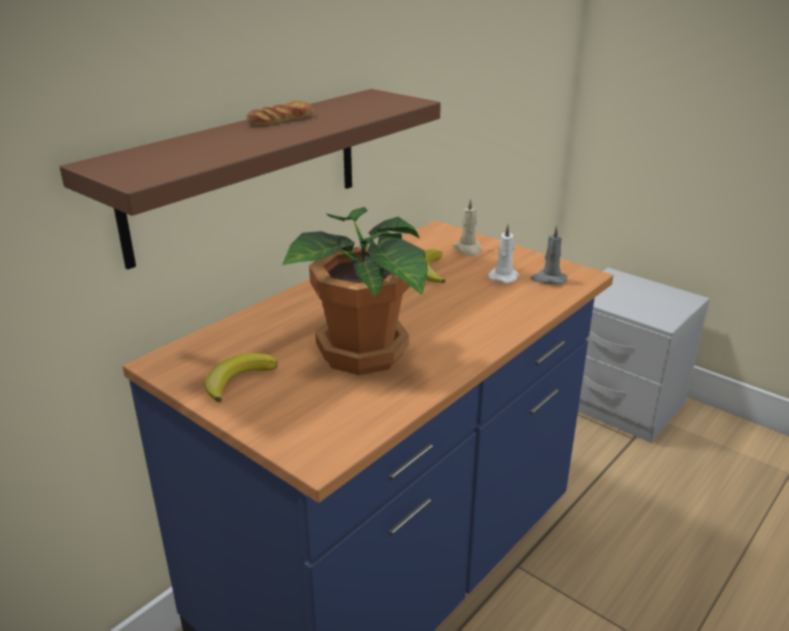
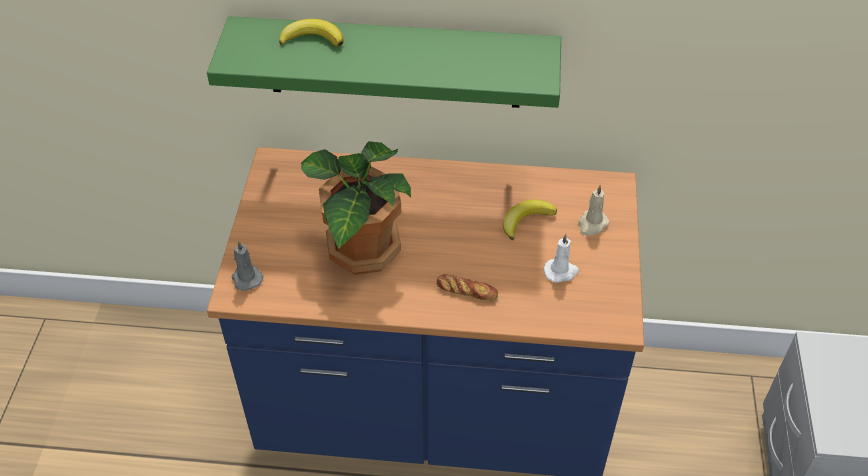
camera: 55 degrees right, 20 degrees up
brown shelf [60,89,441,270] -> green shelf [207,16,561,108]
banana [205,353,278,402] -> banana moved to [279,19,344,47]
bread [246,101,314,125] -> bread moved to [436,274,498,301]
grey candle [531,225,568,284] -> grey candle moved to [232,240,263,291]

